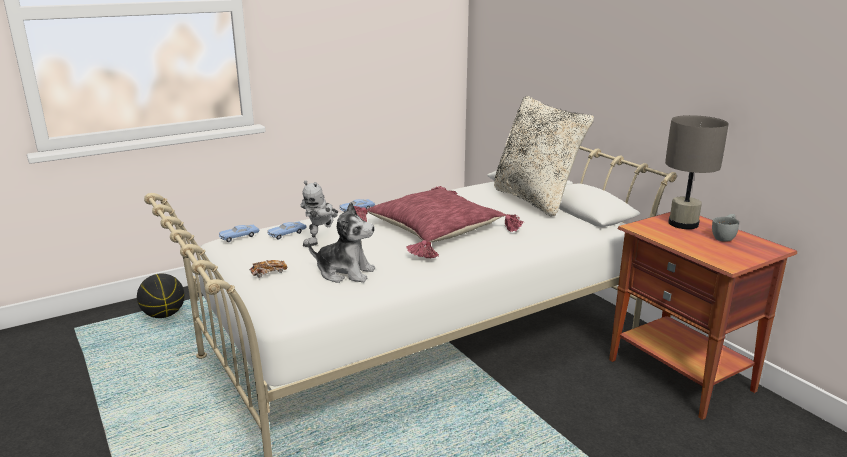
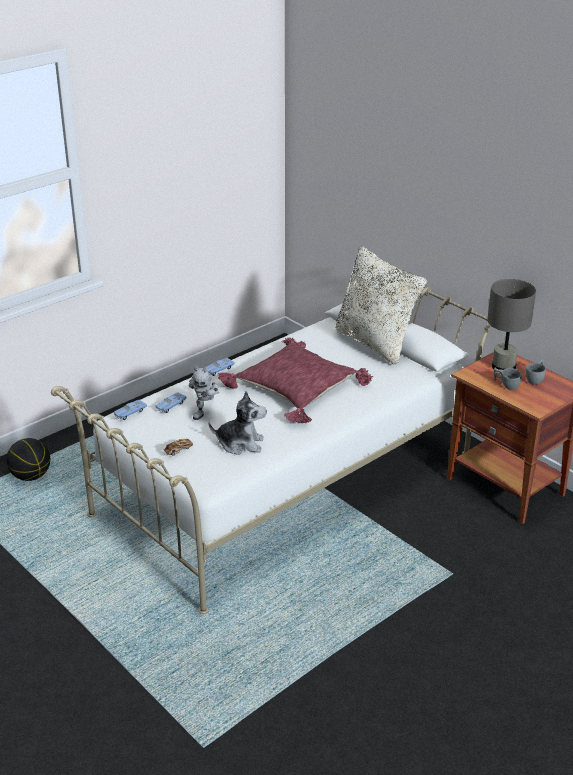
camera: 10 degrees left, 10 degrees up
none -> grey cup [494,368,522,390]

